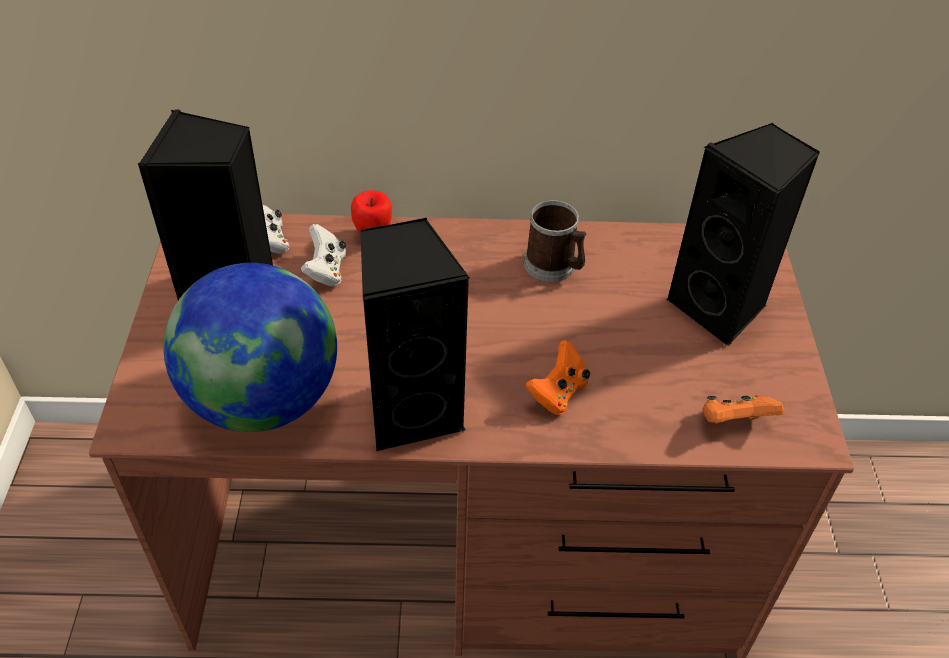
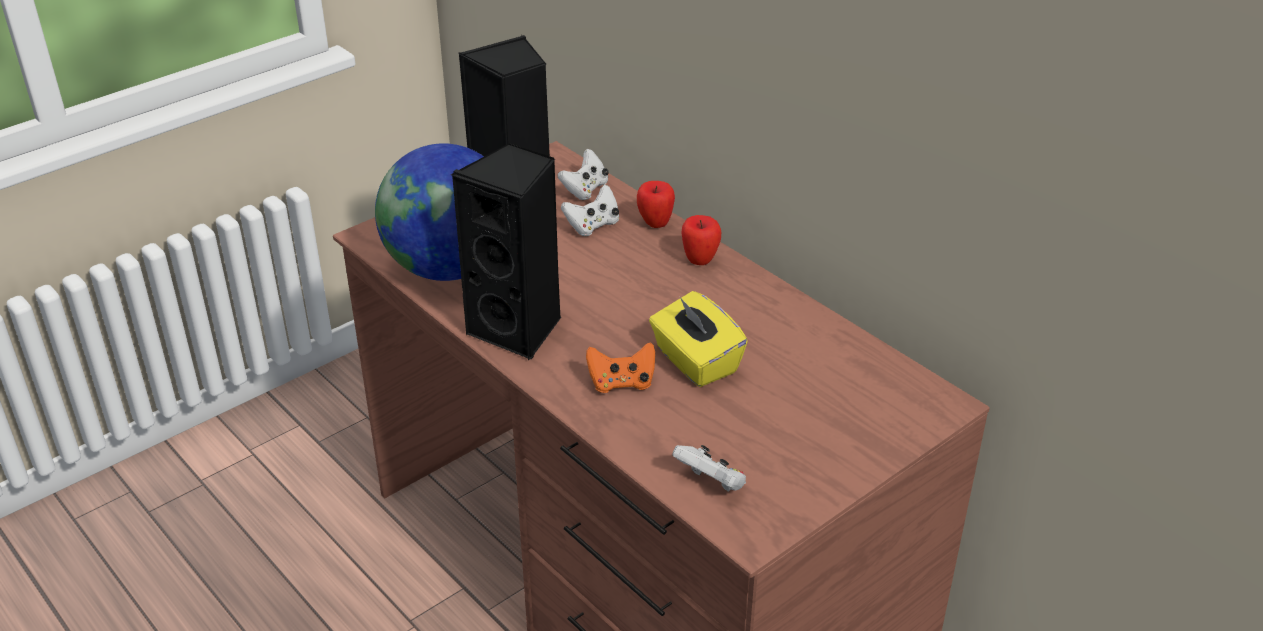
camera: 50 degrees right, 10 degrees down
mug [524,200,586,282] -> none
black speaker [667,123,820,346] -> none
orange game controller [702,395,784,424] -> white game controller [672,445,746,492]
none -> yellow tissue box [649,291,748,387]
none -> apple [681,215,721,265]

